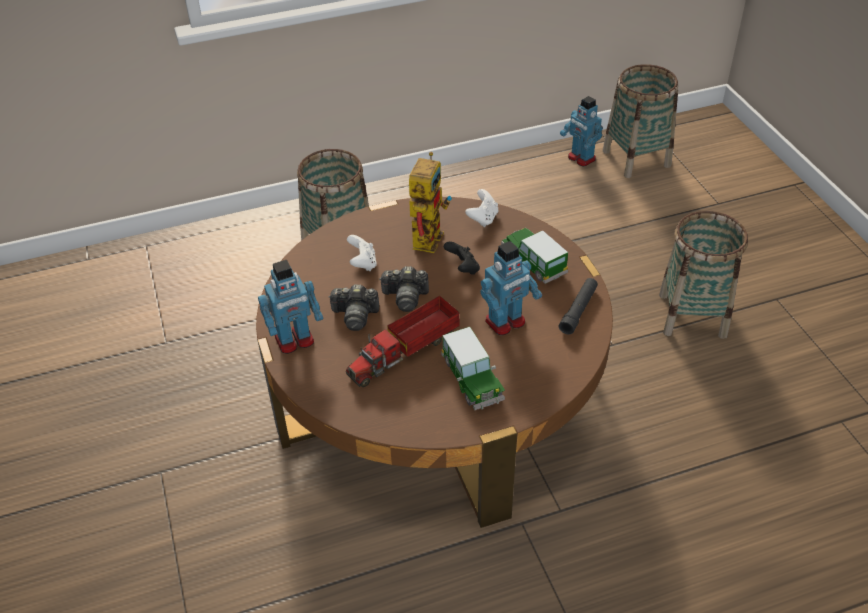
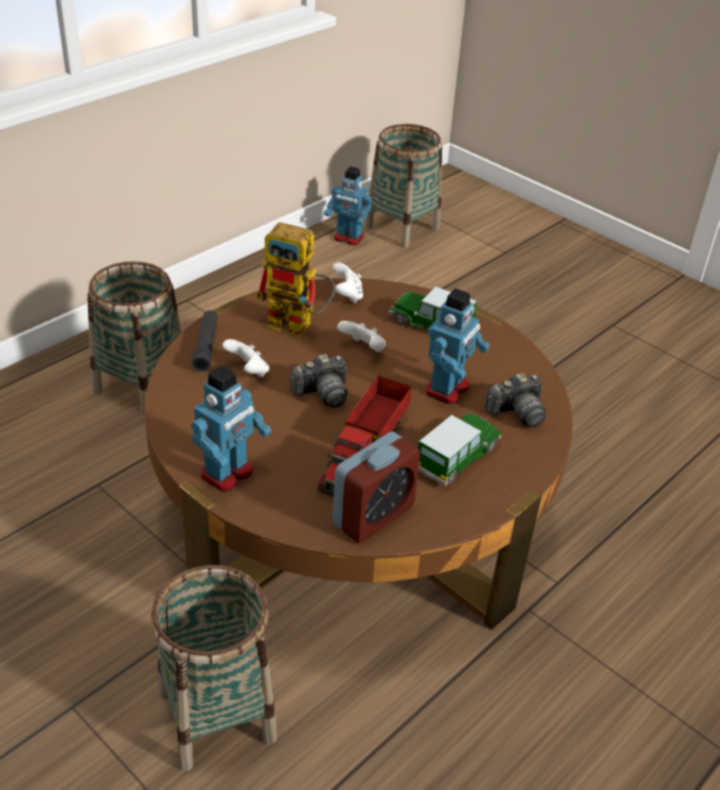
camera: 30 degrees left, 5 degrees down
camera [328,284,379,331] -> camera moved to [485,373,546,428]
toy robot [409,152,452,253] -> toy robot turned 120 degrees clockwise [255,222,336,337]
toy car [441,327,505,410] -> toy car turned 90 degrees counterclockwise [418,413,501,486]
black game controller [444,242,480,275] -> white game controller [337,321,386,352]
black flashlight [559,278,598,335] -> black flashlight moved to [191,310,218,372]
basket [659,211,748,339] -> basket moved to [151,565,277,771]
none -> alarm clock [333,432,420,543]

